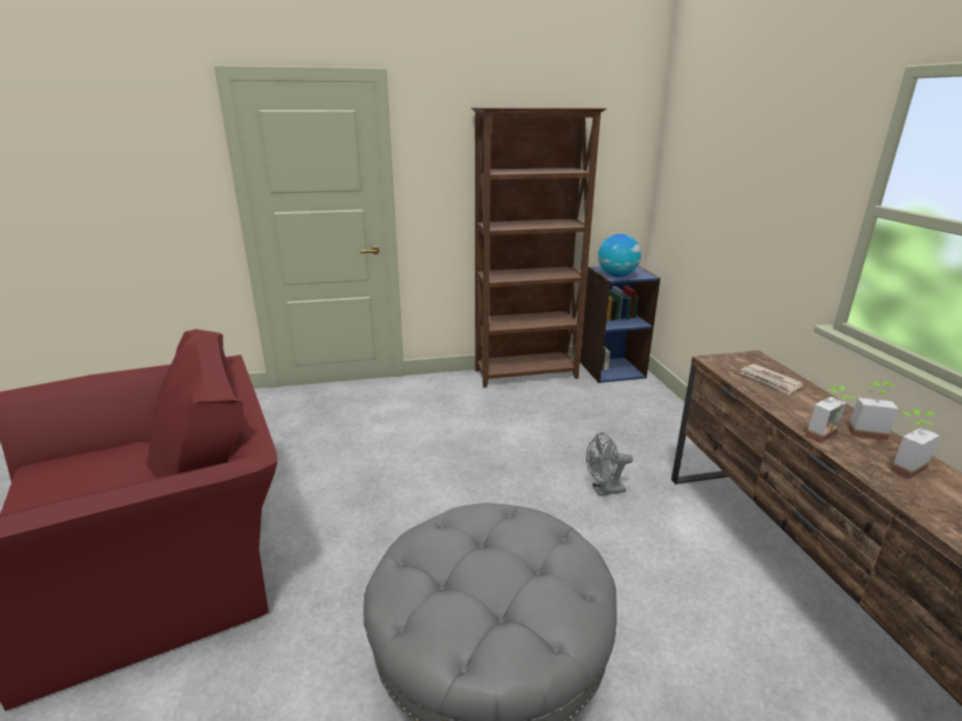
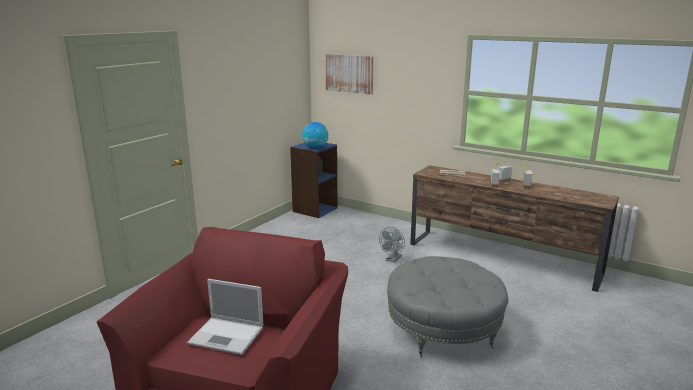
camera: 45 degrees left, 5 degrees down
brown bookcase [471,108,606,388] -> none
none -> laptop [187,279,263,355]
none -> picture [325,54,373,94]

